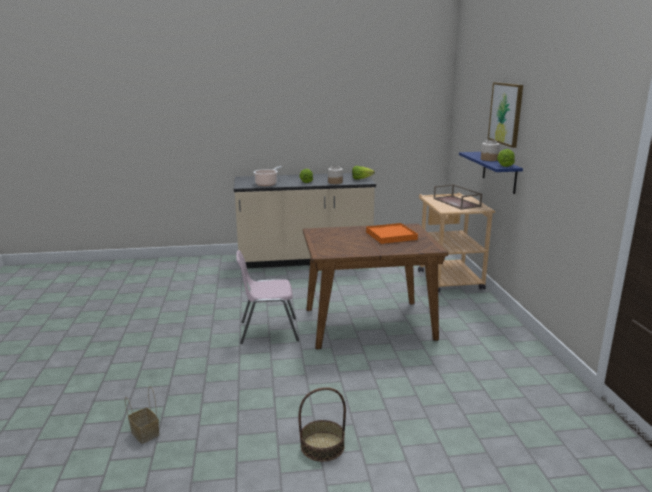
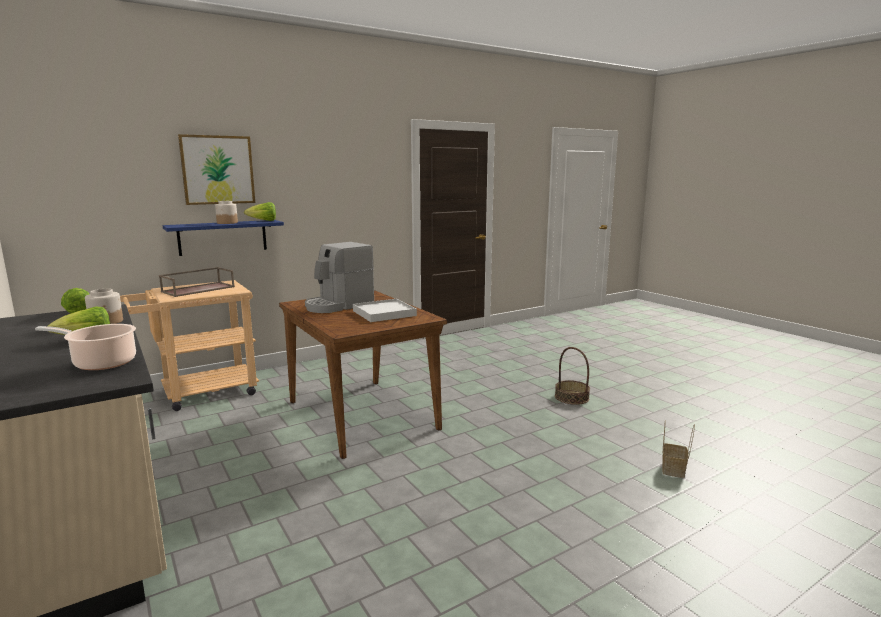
camera: 115 degrees left, 5 degrees down
pink chair [236,250,299,344] -> none
orange tray [366,223,418,244] -> coffee machine [305,242,374,313]
none -> white tray [353,299,417,322]

